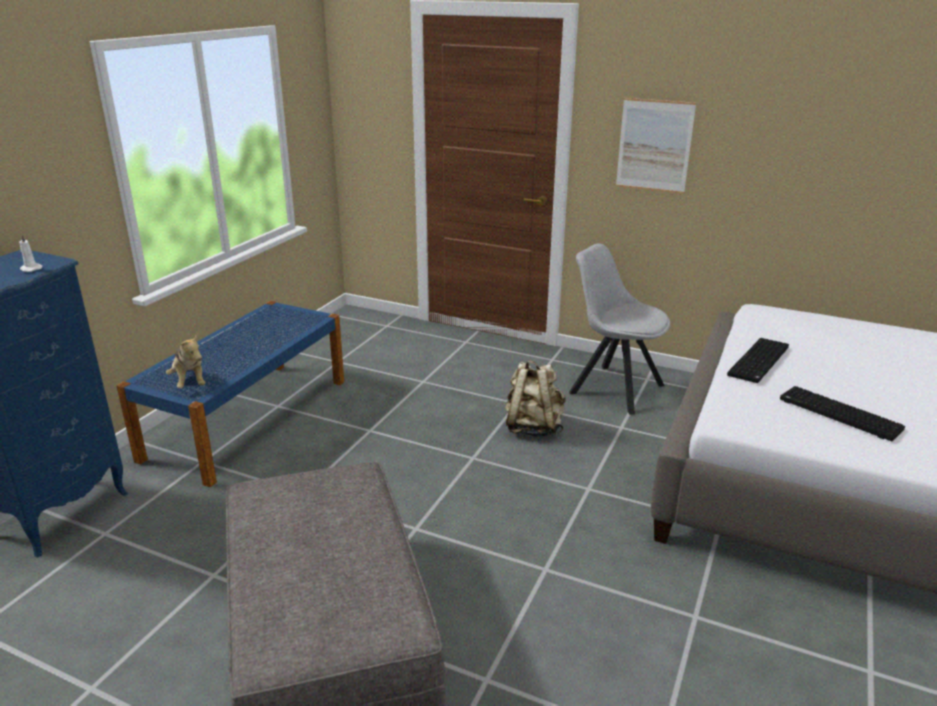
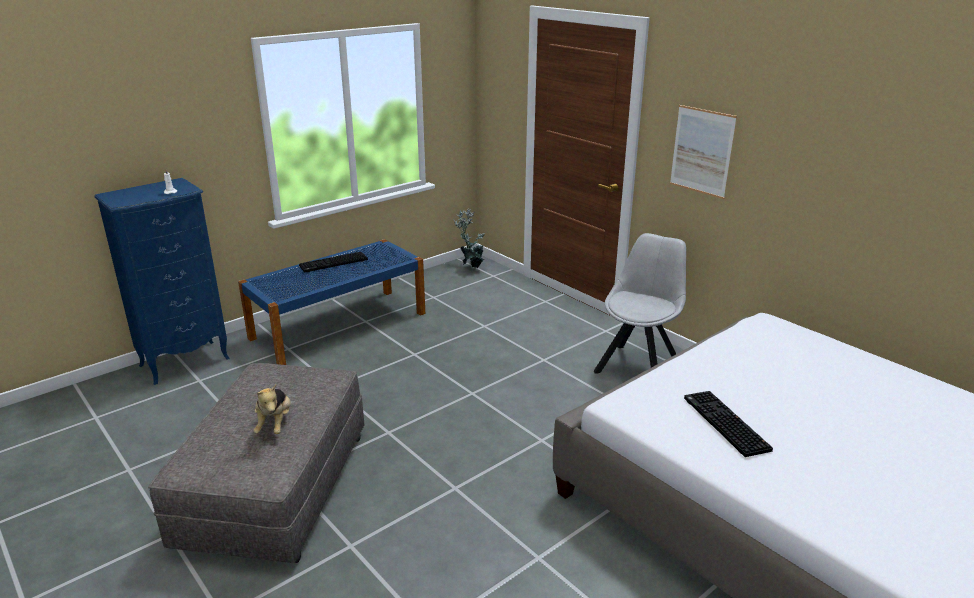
camera: 25 degrees right, 0 degrees up
plush toy [166,334,206,388] -> plush toy moved to [254,384,291,434]
beige backpack [505,360,566,437] -> none
grey chair [569,243,670,415] -> grey chair turned 60 degrees clockwise [594,233,686,374]
keyboard [727,338,789,383] -> keyboard moved to [299,252,368,273]
none -> potted plant [453,208,485,268]

